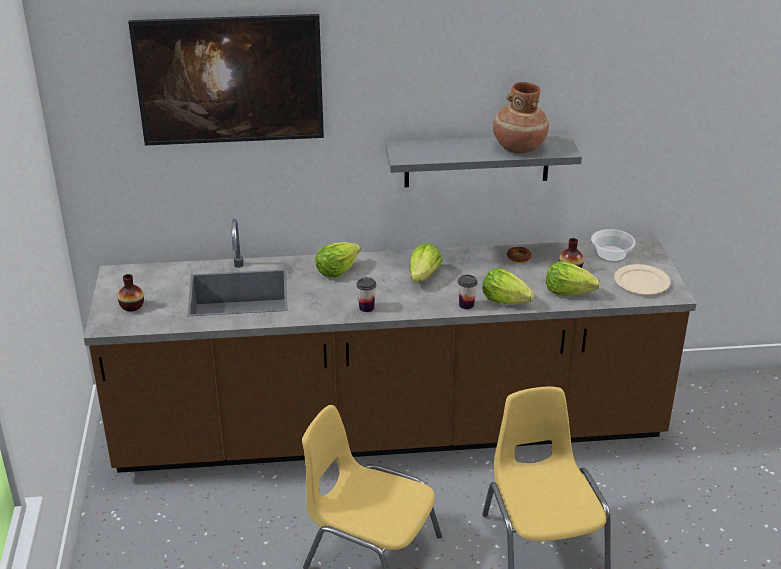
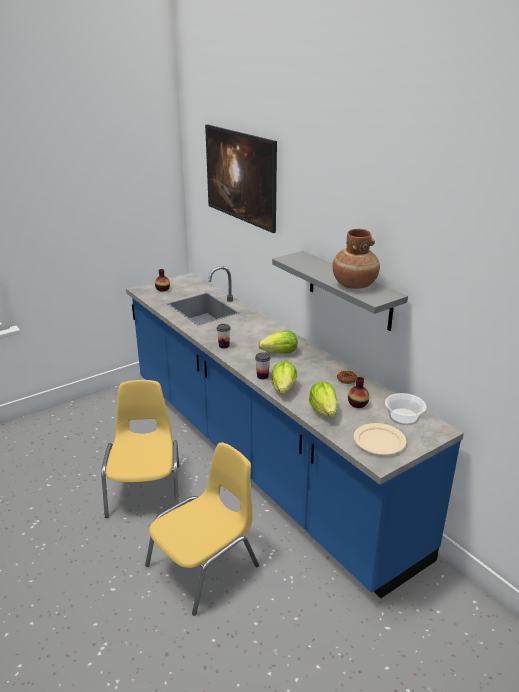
camera: 60 degrees right, 5 degrees down
brown counter [84,219,696,473] -> blue counter [126,266,464,598]
lettuce [315,242,361,277] -> none

